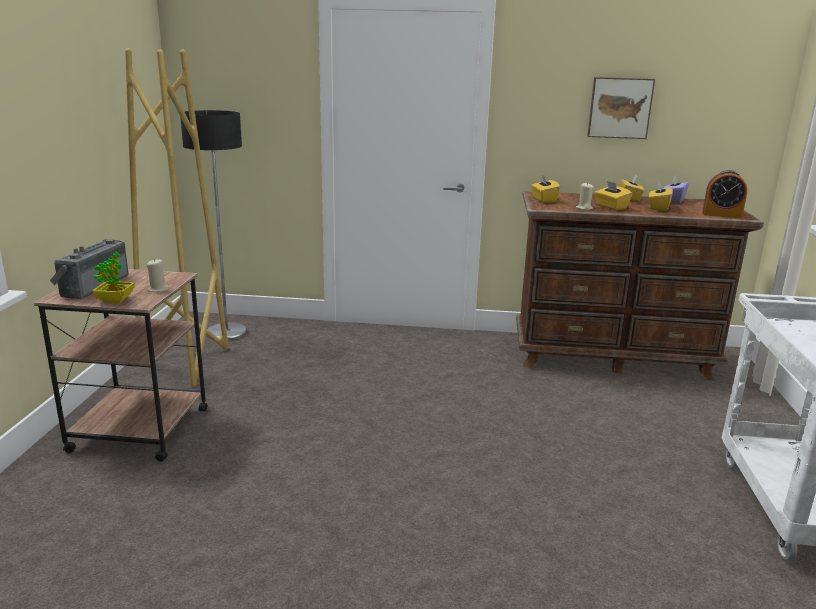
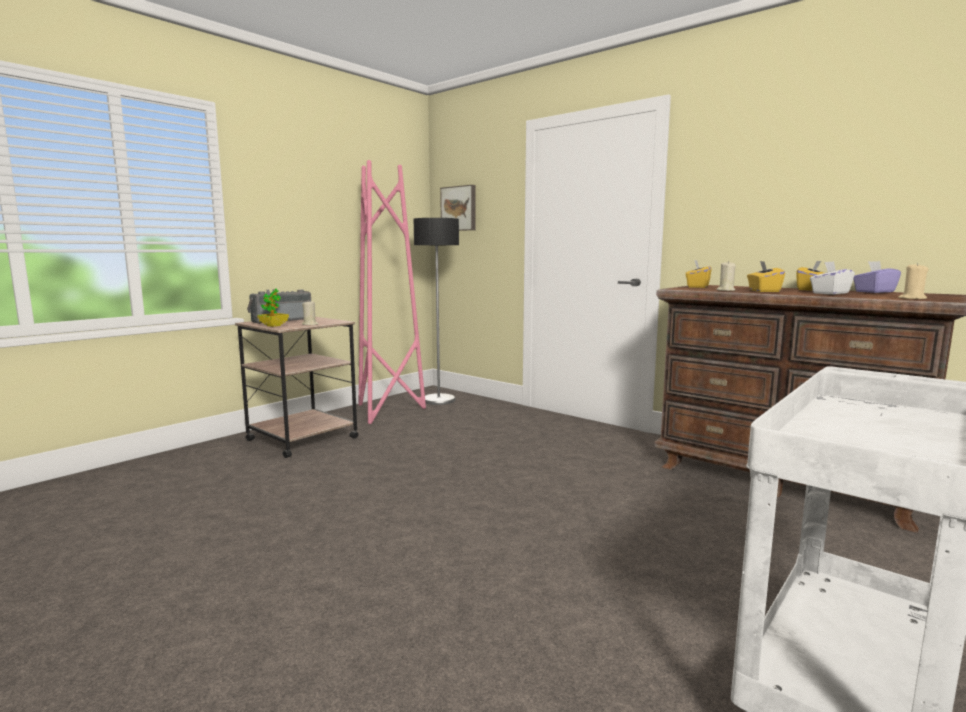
camera: 35 degrees right, 10 degrees down
yellow clothes rack [125,48,229,387] -> pink clothes rack [359,160,426,424]
picture [587,77,655,139] -> picture moved to [440,185,476,231]
yellow tissue box [649,181,673,211] -> white tissue box [810,261,855,295]
alarm clock [702,170,747,218] -> beige candle [898,263,929,299]

